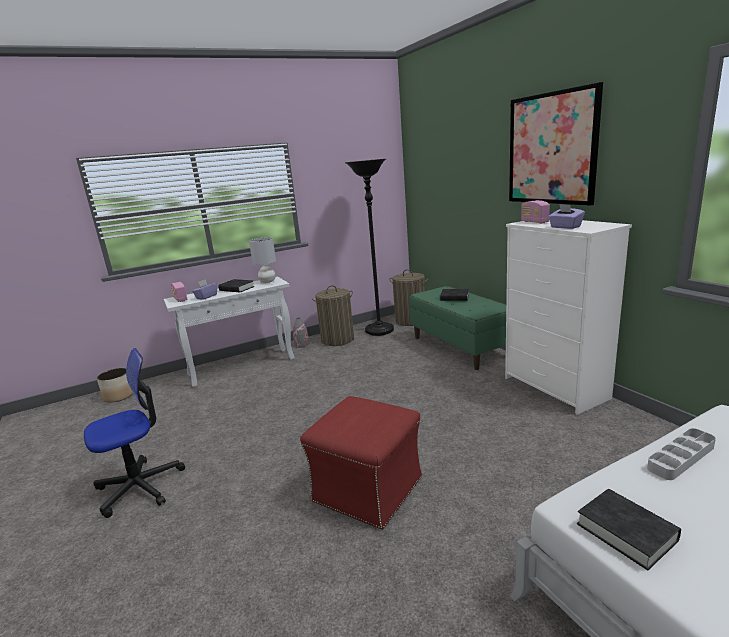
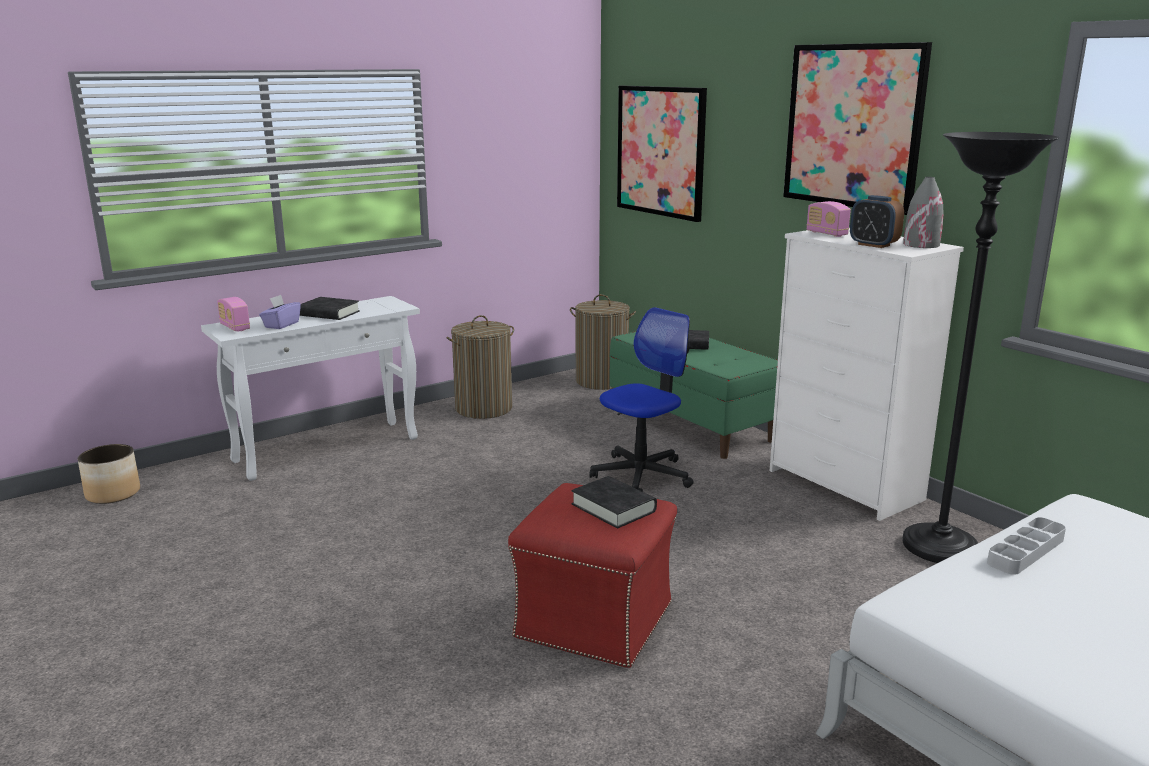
camera: 10 degrees left, 0 degrees up
office chair [84,348,185,518] -> office chair moved to [589,307,694,492]
grey table lamp [249,237,276,283] -> none
grey vase [293,318,309,348] -> grey vase moved to [903,177,944,248]
black floor lamp [345,159,394,336] -> black floor lamp moved to [902,132,1060,563]
purple tissue box [548,204,585,229] -> alarm clock [850,195,904,248]
black book [577,489,681,570] -> black book moved to [572,476,657,528]
none -> picture [617,86,707,222]

